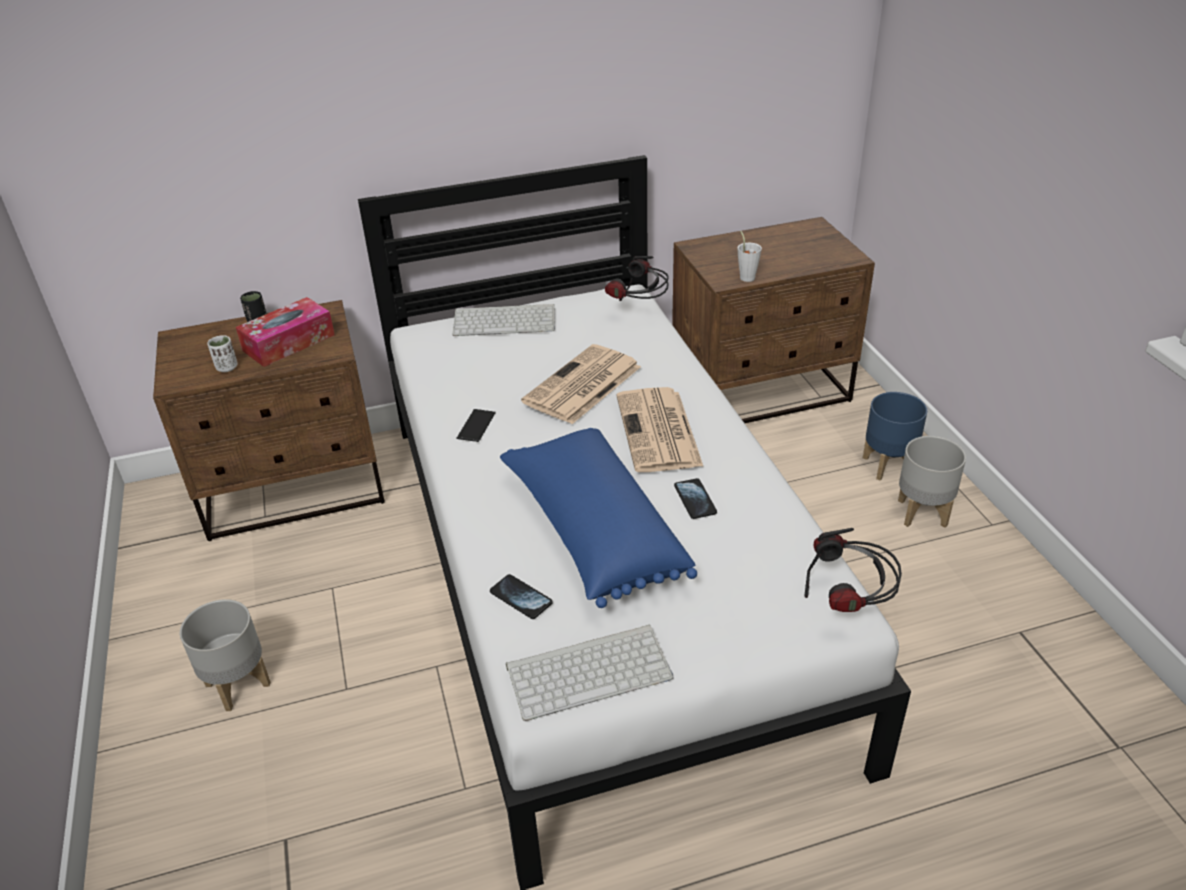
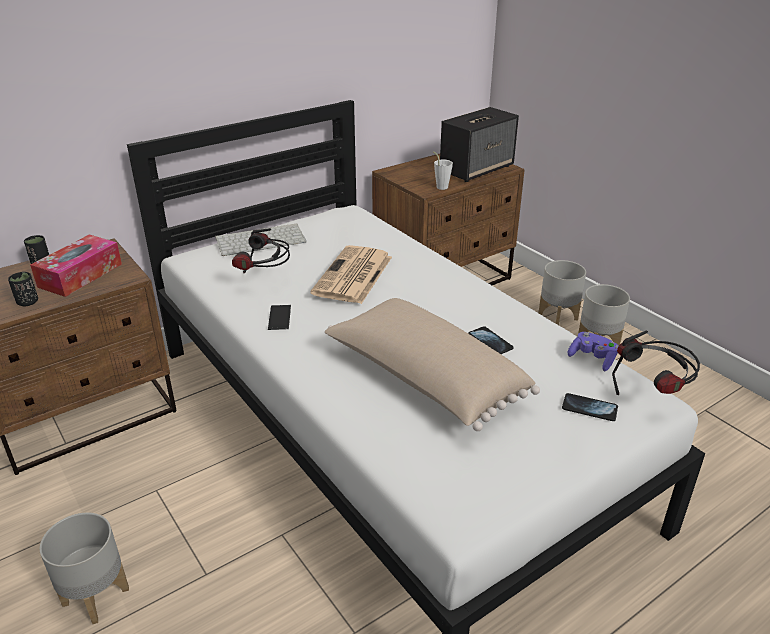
camera: 20 degrees left, 5 degrees down
white cup [207,335,238,372] -> black cup [8,272,38,306]
phone [490,574,553,619] -> phone moved to [562,393,618,421]
blue pillow [500,428,697,608] -> beige pillow [325,298,540,431]
keyboard [506,625,674,721] -> none
headphones [605,256,669,301] -> headphones moved to [232,228,290,273]
newspaper [616,387,704,472] -> none
blue planter [863,392,927,481] -> grey planter [538,260,586,325]
none -> speaker [440,107,519,182]
none -> purple game controller [568,332,619,371]

